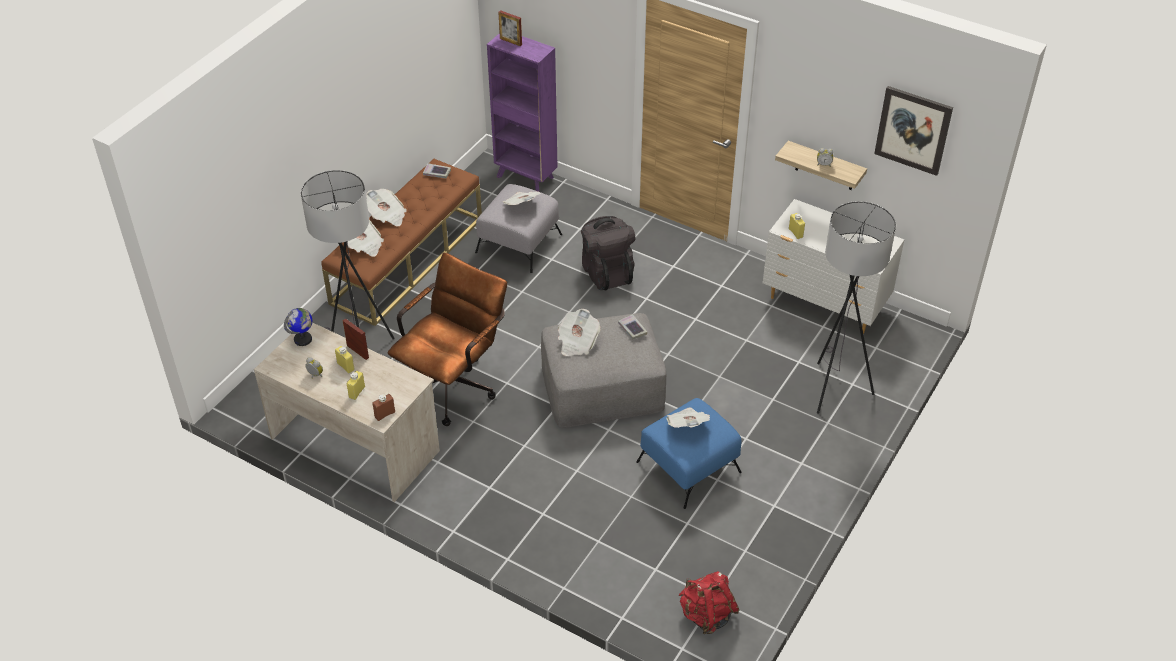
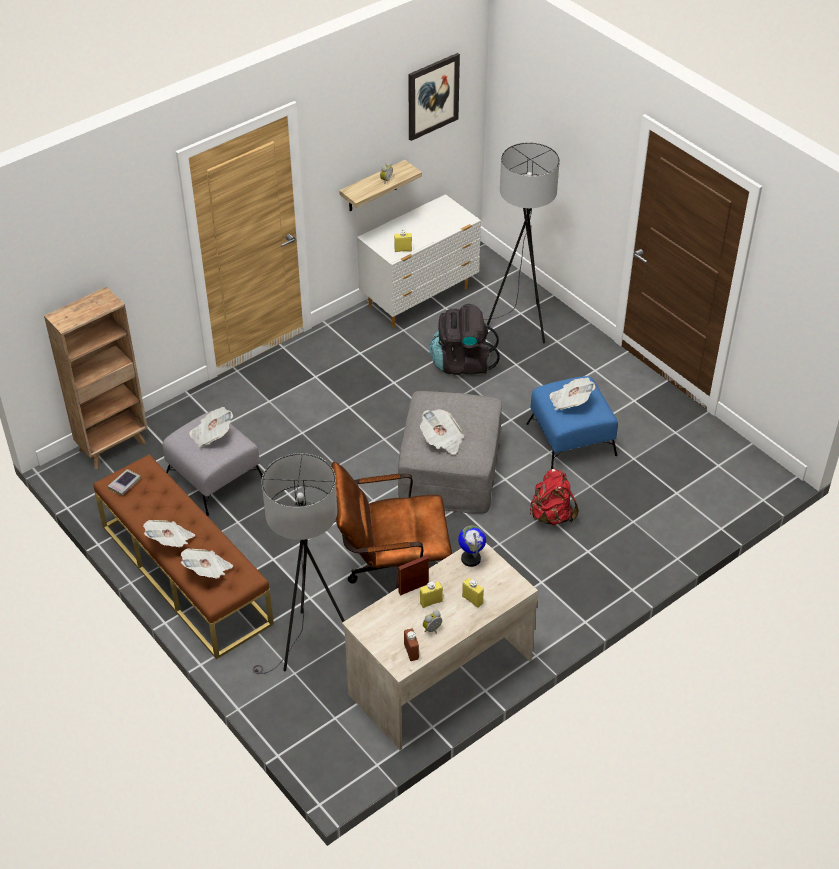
camera: 70 degrees left, 0 degrees up
globe [284,308,312,346] -> globe moved to [458,526,486,567]
brown bottle [372,394,395,421] -> brown bottle moved to [404,629,419,661]
brown office chair [388,253,507,426] -> brown office chair turned 60 degrees counterclockwise [331,462,452,589]
purple bookcase [487,33,558,192] -> brown bookcase [44,287,148,469]
picture frame [498,10,522,46] -> none
black backpack [581,216,635,290] -> black backpack moved to [429,304,500,375]
book [618,314,647,340] -> none
red backpack [679,571,740,634] -> red backpack moved to [529,469,579,525]

